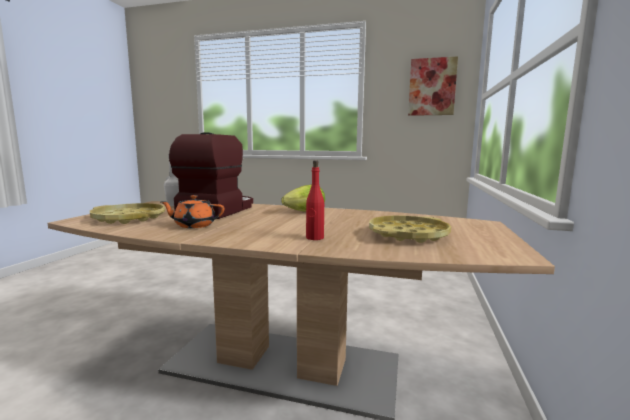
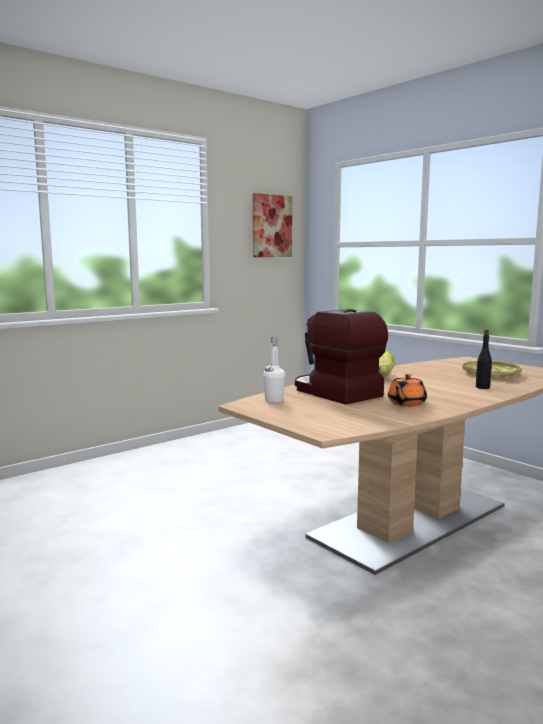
camera: 55 degrees left, 0 degrees up
yellow tray [90,203,165,224] -> none
red bottle [306,160,324,240] -> black bottle [476,329,492,389]

